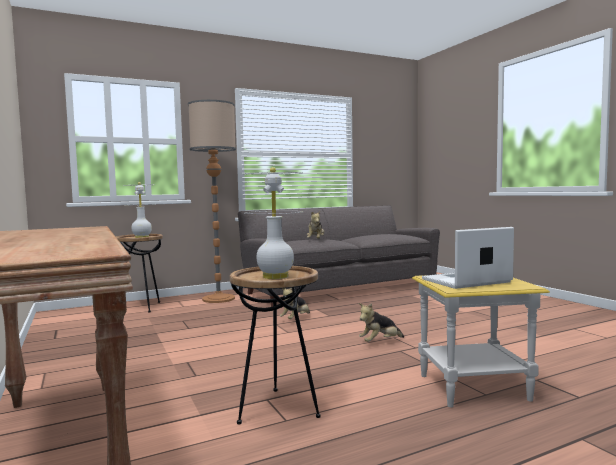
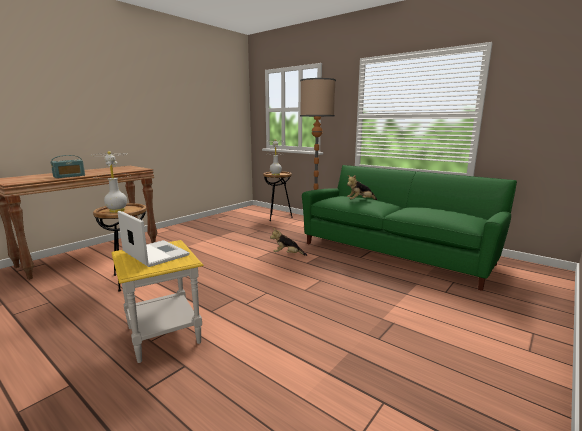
camera: 65 degrees right, 10 degrees up
grey sofa [238,205,440,307] -> green sofa [302,165,517,291]
plush toy [359,303,404,342] -> none
none -> radio [51,155,85,178]

